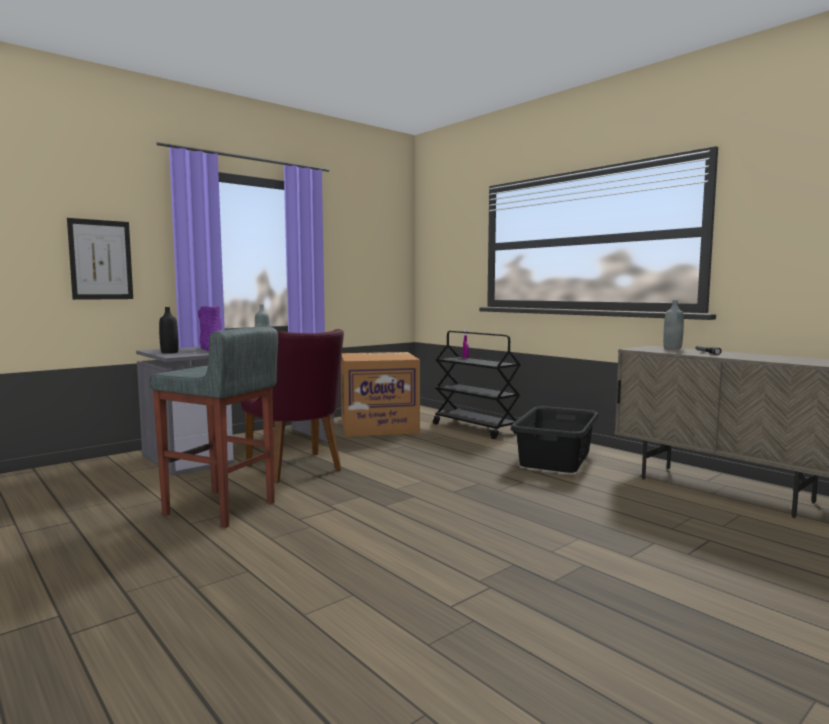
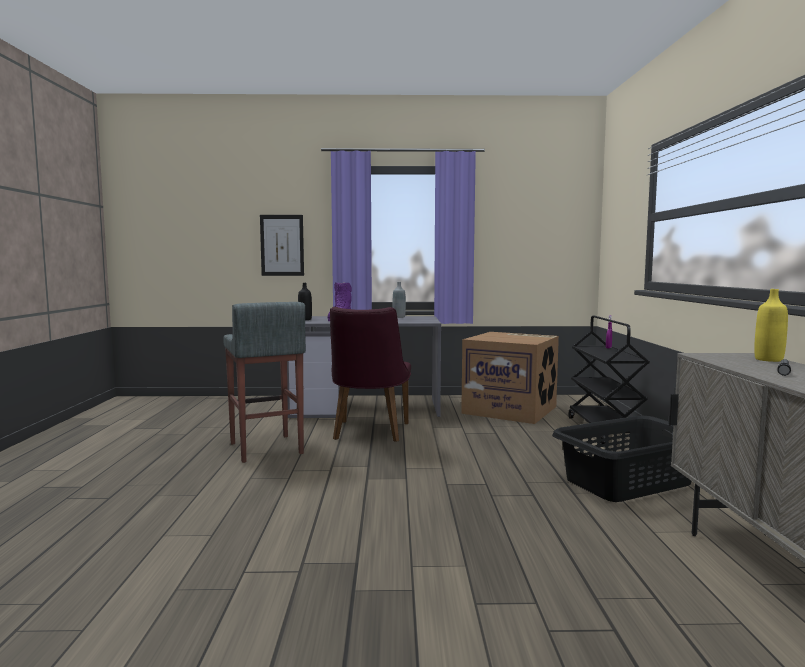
camera: 40 degrees right, 0 degrees up
grey bottle [663,300,684,349] -> yellow bottle [754,289,788,362]

